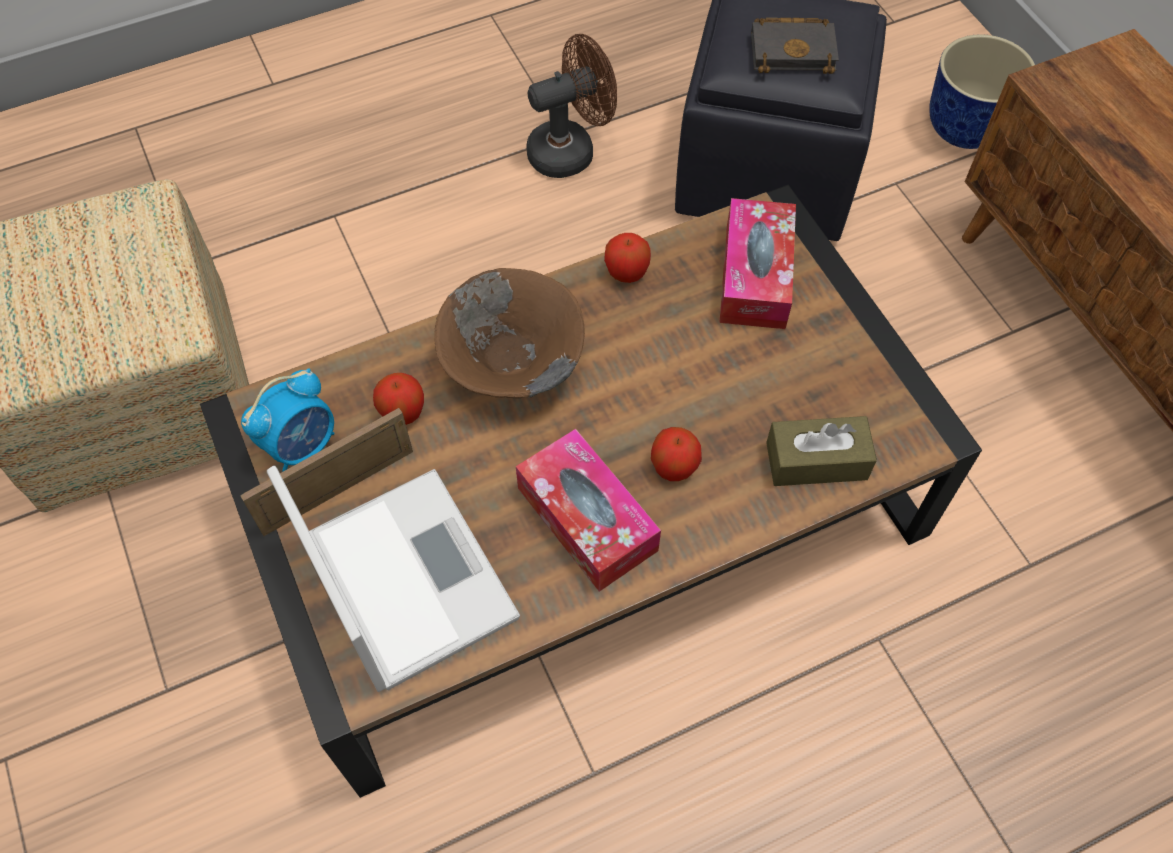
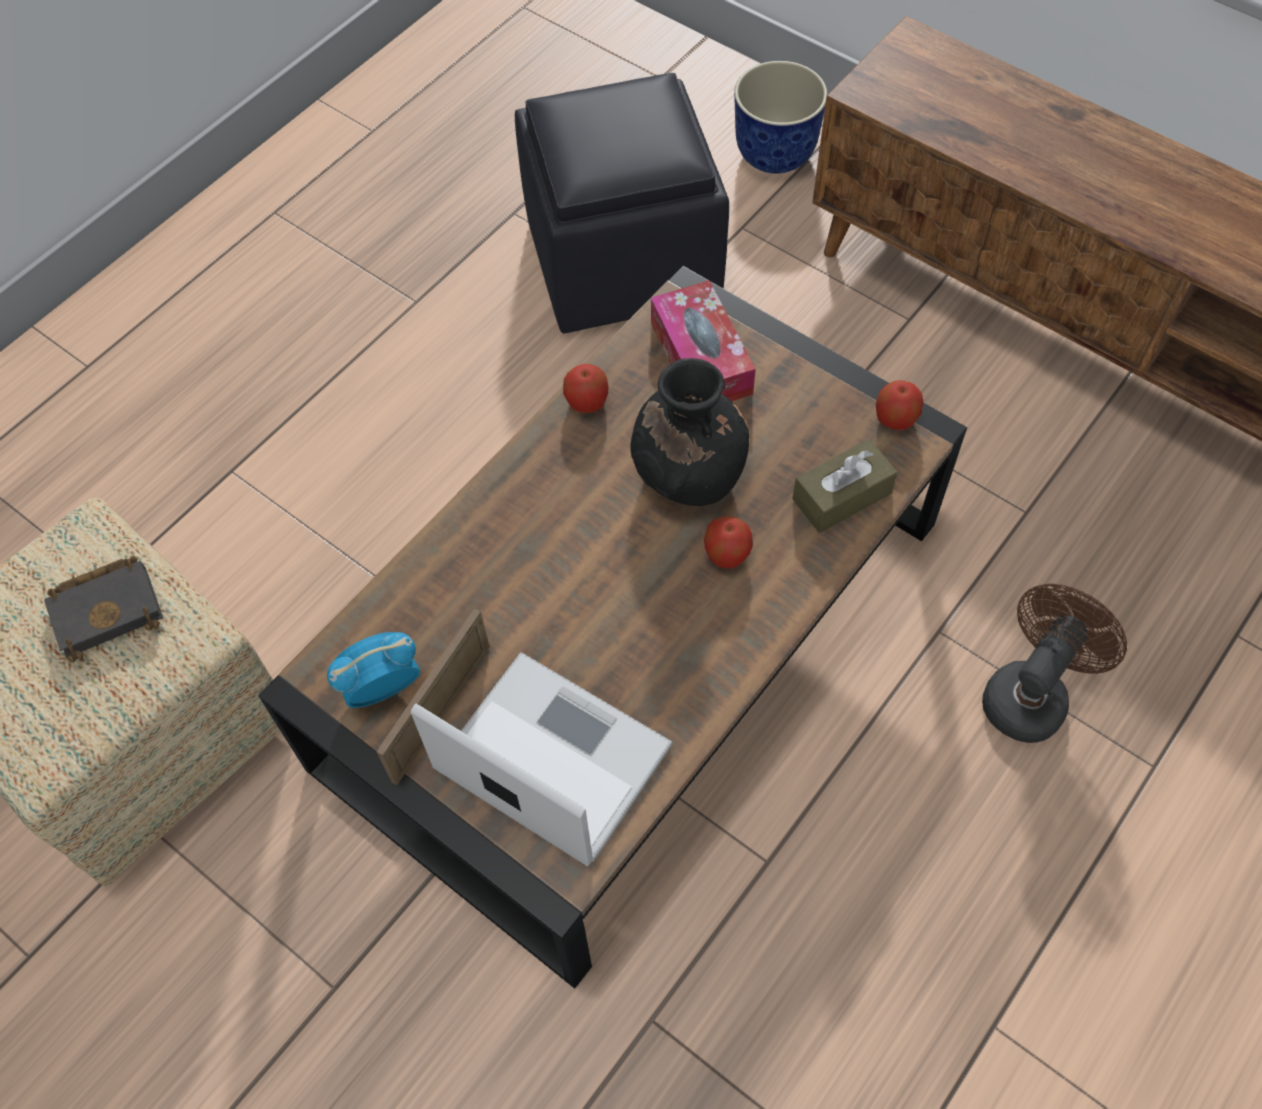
camera: 25 degrees left, 0 degrees up
alarm clock [241,368,335,472] -> alarm clock turned 135 degrees counterclockwise [327,632,420,708]
apple [373,373,424,425] -> apple moved to [876,380,924,430]
brown bowl [435,268,585,398] -> none
tissue box [516,429,661,592] -> none
brown fan [526,34,617,178] -> brown fan moved to [982,584,1127,743]
black book [751,18,839,74] -> black book moved to [44,556,163,662]
none -> black vase [630,358,749,506]

